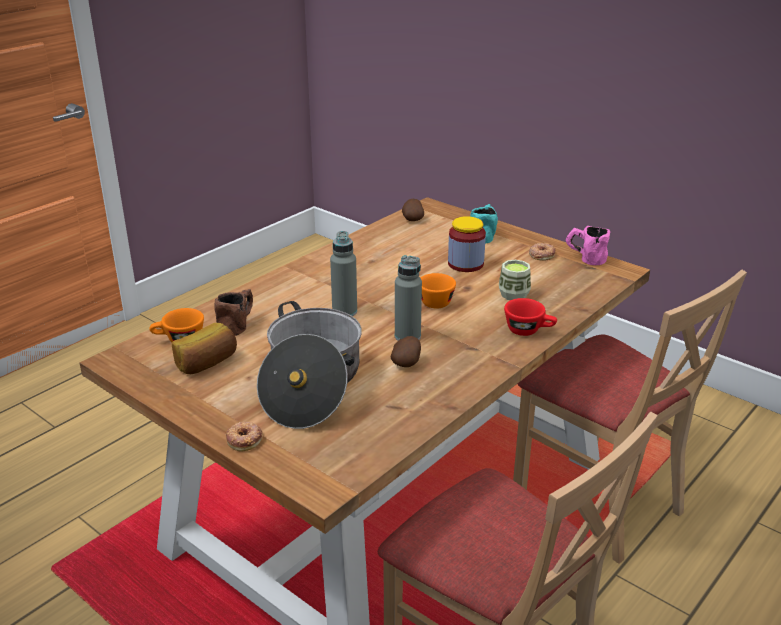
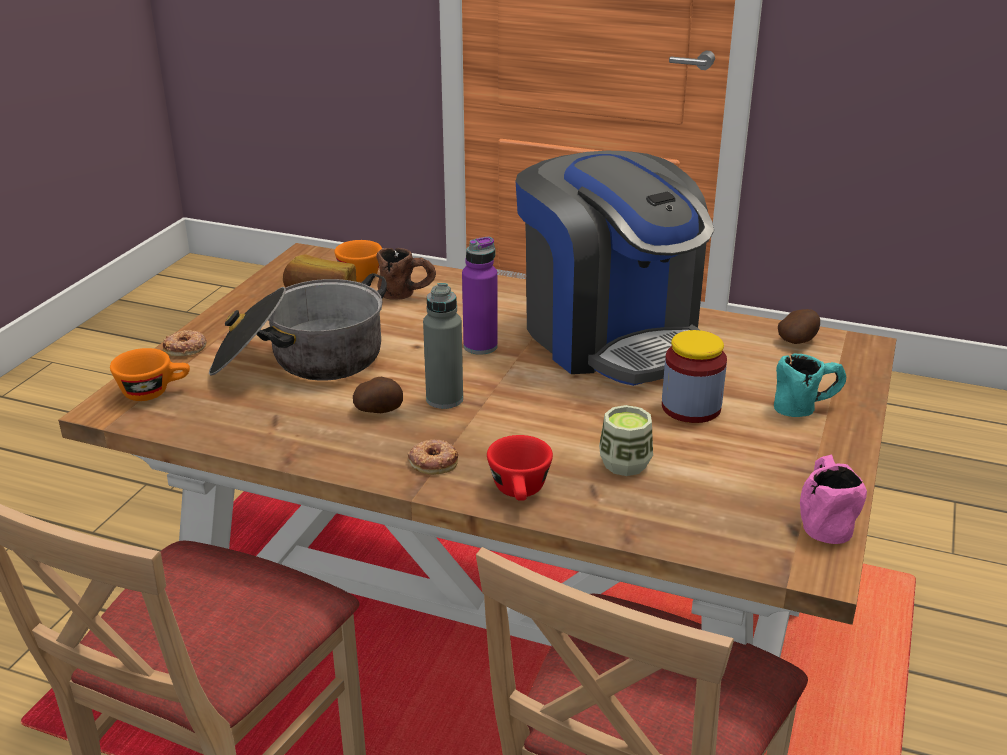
camera: 70 degrees right, 0 degrees up
grey bottle [330,231,357,316] -> purple bottle [462,237,498,355]
orange cup [420,273,456,308] -> orange cup moved to [110,348,190,401]
donut [529,243,556,261] -> donut moved to [408,439,459,475]
none -> coffee machine [515,151,714,386]

